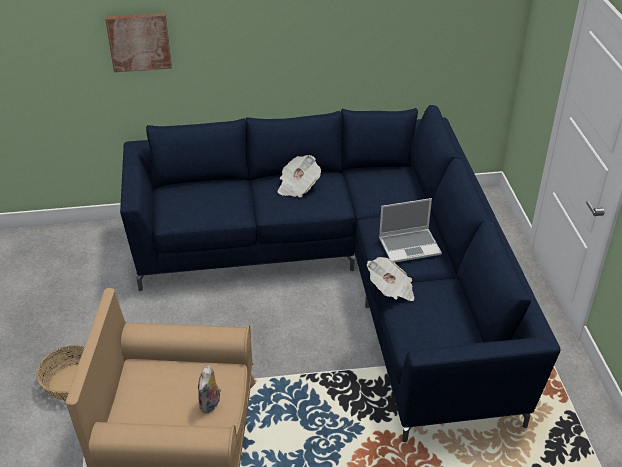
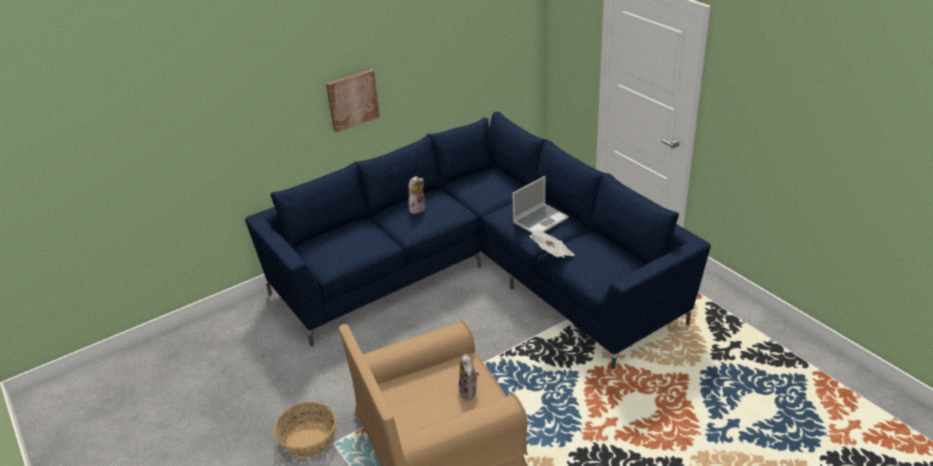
camera: 25 degrees left, 5 degrees down
picture [105,13,172,72] -> picture moved to [326,69,380,132]
newspaper [278,155,321,198] -> plush toy [408,176,426,214]

